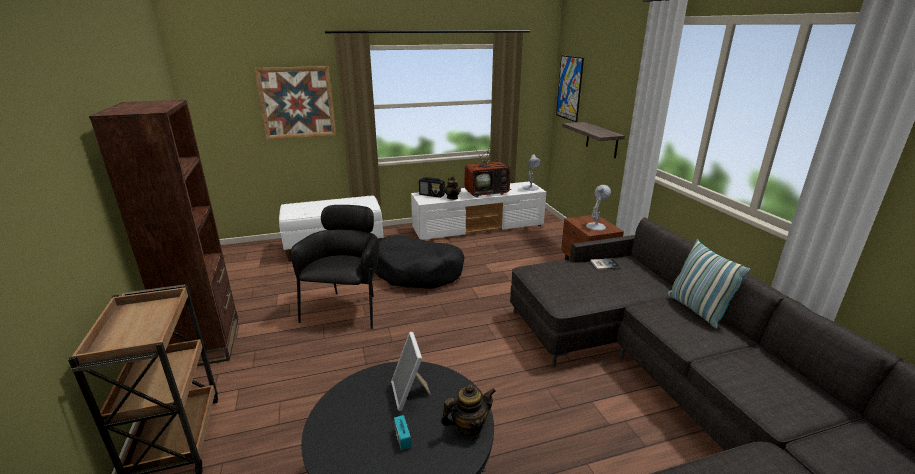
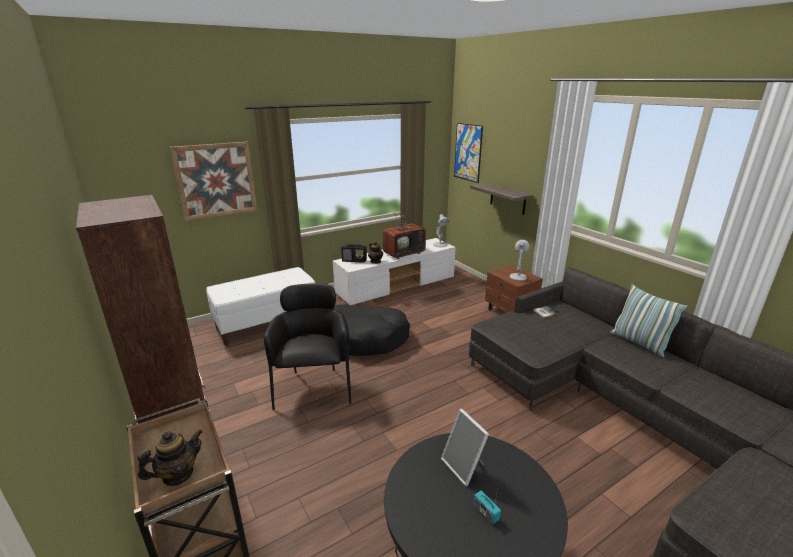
camera: 15 degrees left, 0 degrees up
teapot [441,384,496,436] -> teapot moved to [137,429,203,486]

